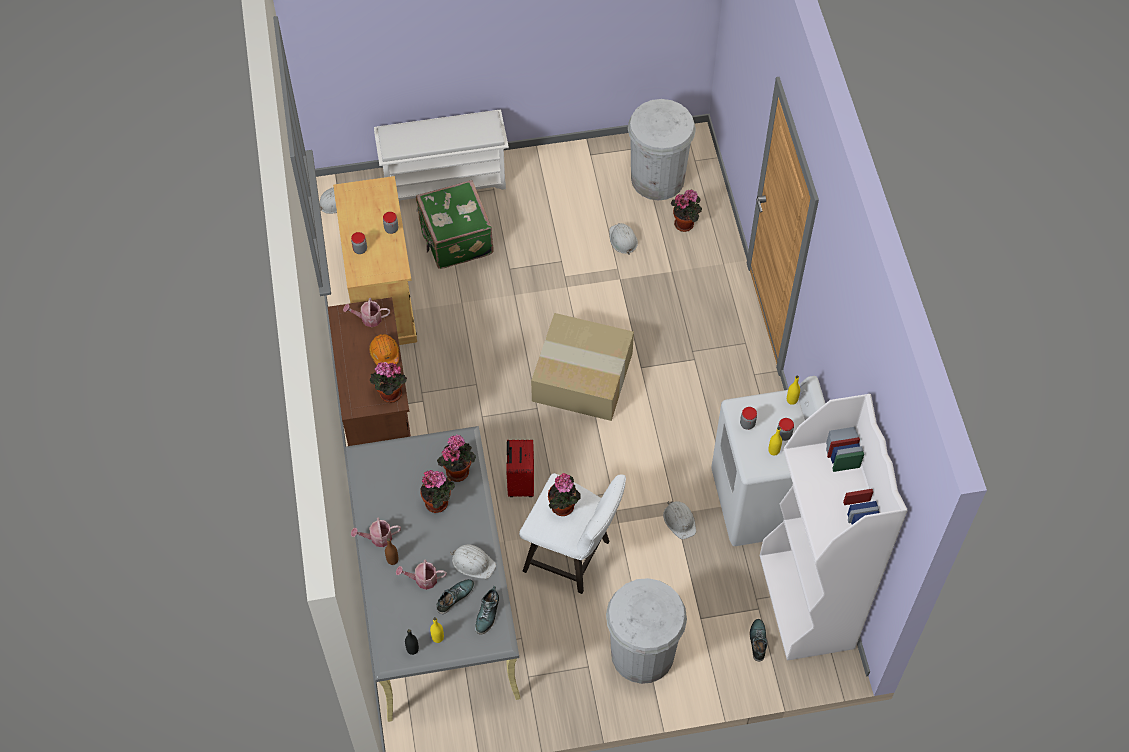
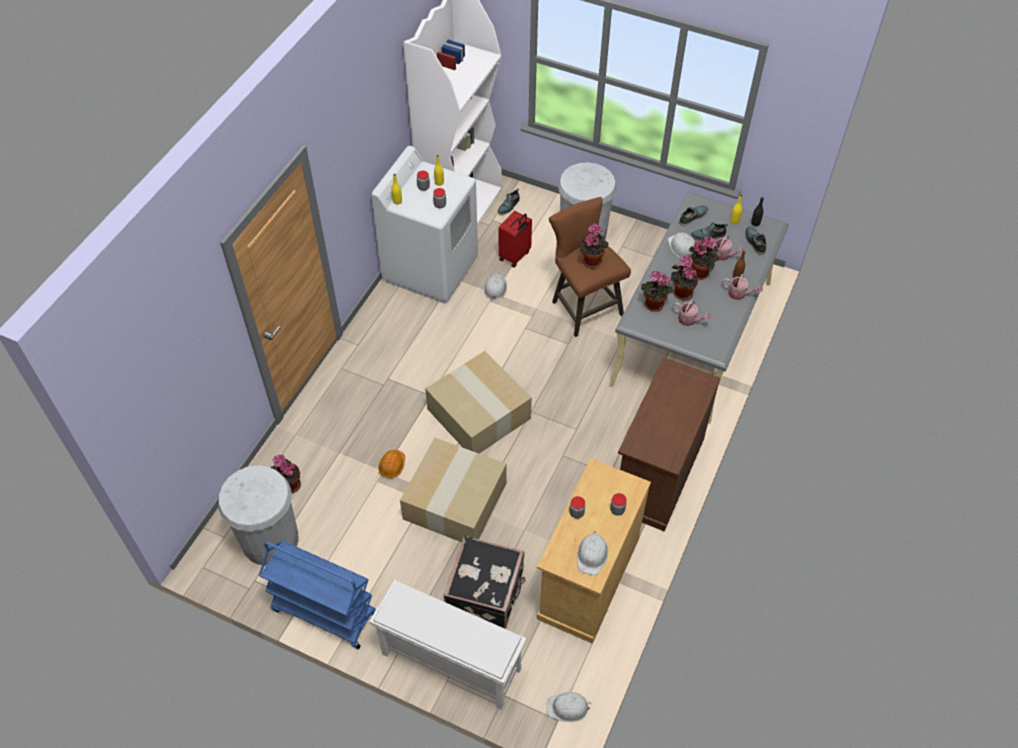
camera: 145 degrees left, 5 degrees down
watering can [343,298,390,327] -> watering can moved to [673,300,711,326]
orange hard hat [369,334,399,365] -> orange hard hat moved to [378,449,405,478]
potted plant [370,362,407,403] -> potted plant moved to [689,237,719,280]
green suitcase [416,180,494,269] -> black suitcase [443,536,526,629]
red suitcase [506,440,534,497] -> red suitcase moved to [498,211,532,268]
white stool [519,473,626,594] -> brown stool [549,197,631,337]
white hard hat [609,223,638,255] -> white hard hat moved to [577,531,608,575]
none -> blue cart [259,541,376,649]
none -> cardboard box [400,438,506,542]
none -> shoe [745,226,766,255]

